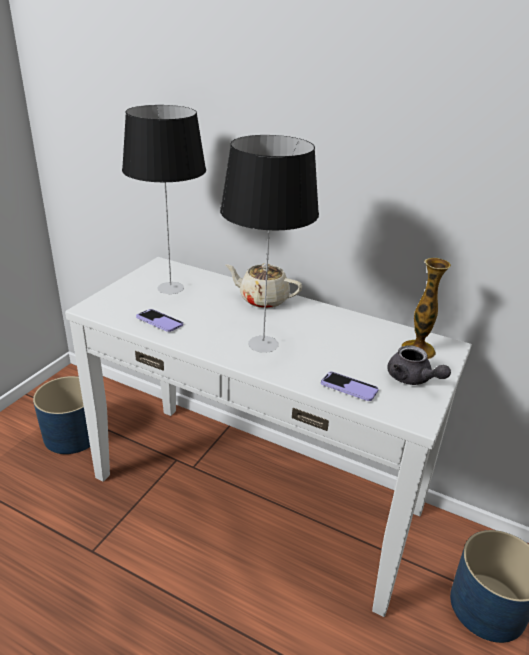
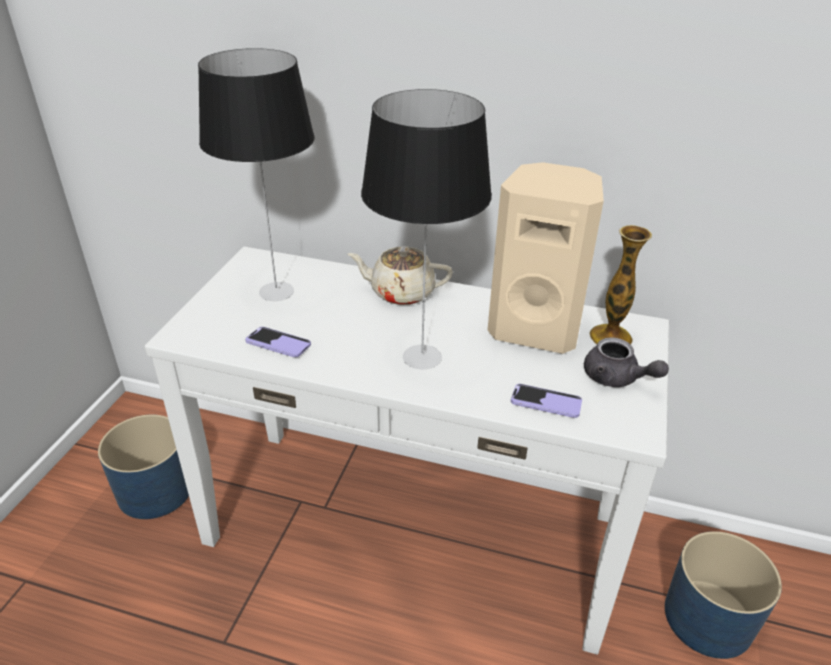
camera: 10 degrees left, 5 degrees up
none -> beige speaker [488,162,604,354]

